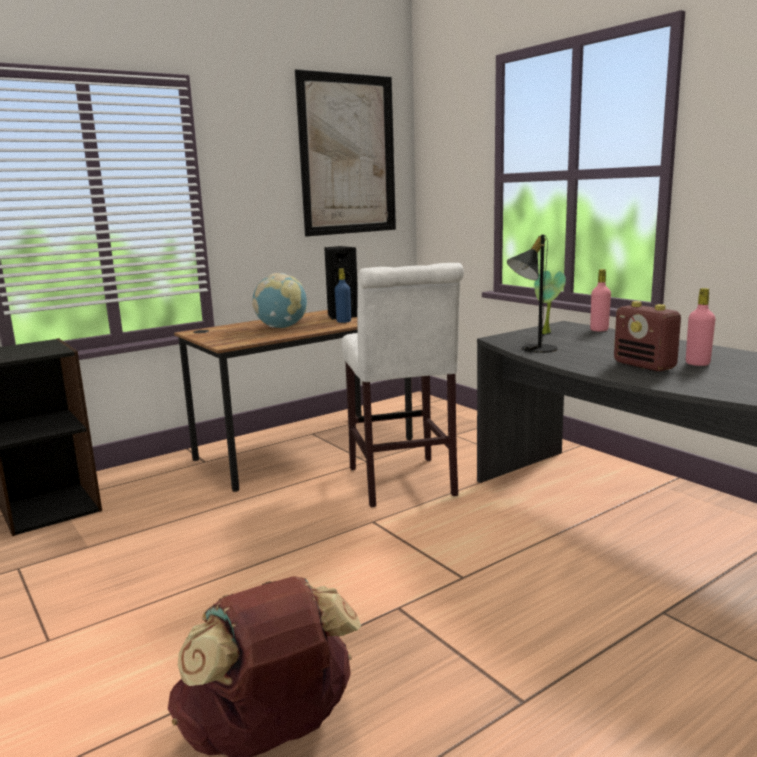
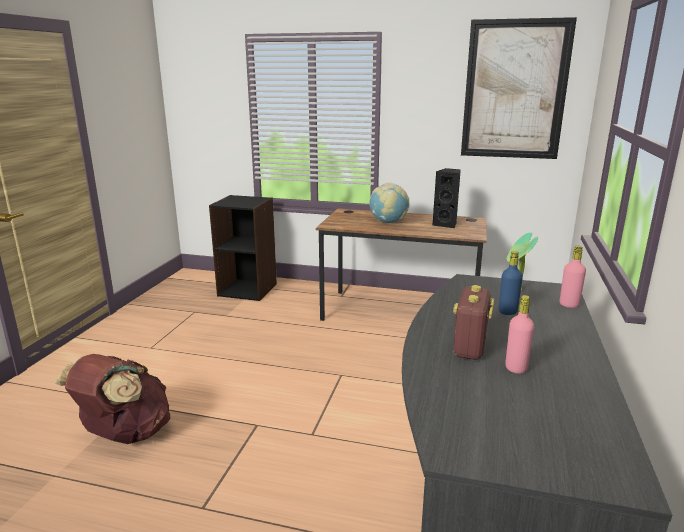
camera: 50 degrees right, 5 degrees up
blue bottle [335,268,351,323] -> blue bottle moved to [499,251,523,315]
white stool [342,263,464,507] -> none
black table lamp [507,234,558,353] -> none

